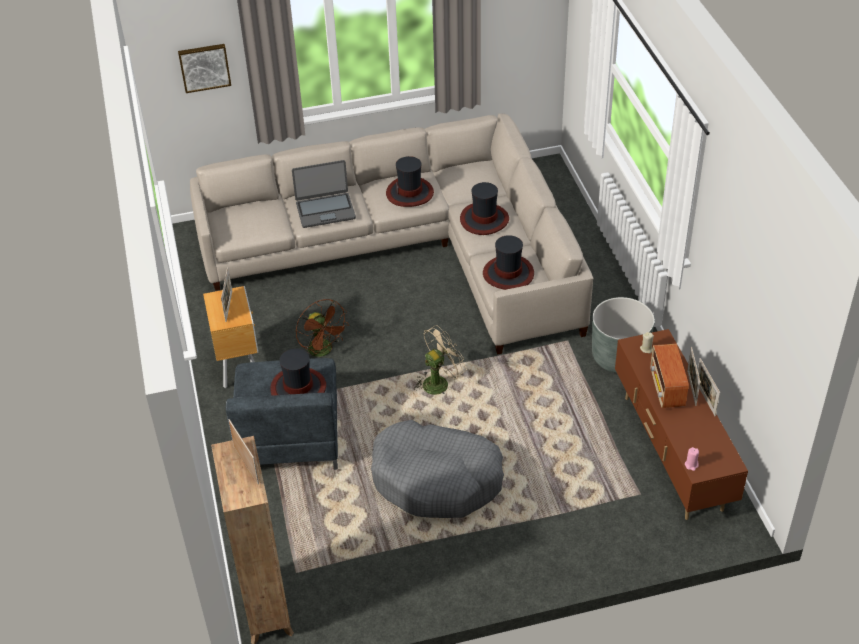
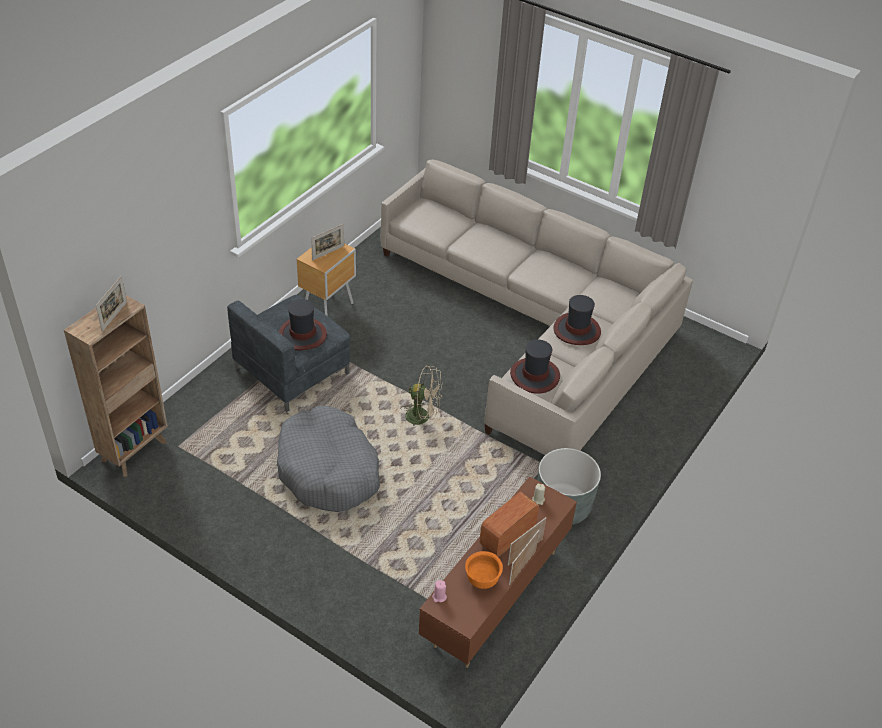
camera: 45 degrees right, 0 degrees up
picture [178,44,231,93] -> none
laptop [292,160,356,228] -> none
brown fan [296,299,349,357] -> none
hat [386,156,434,207] -> none
none -> orange bowl [465,551,503,589]

